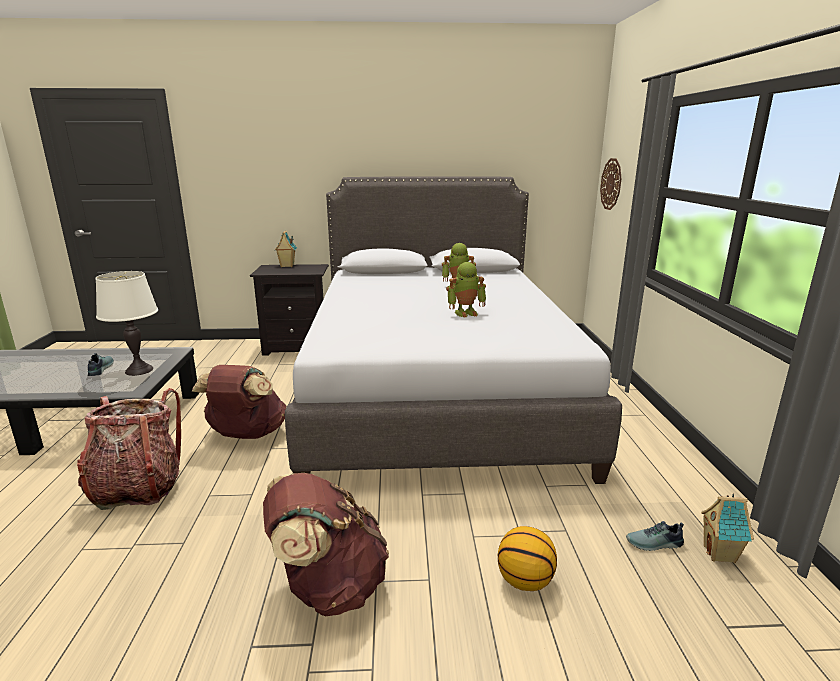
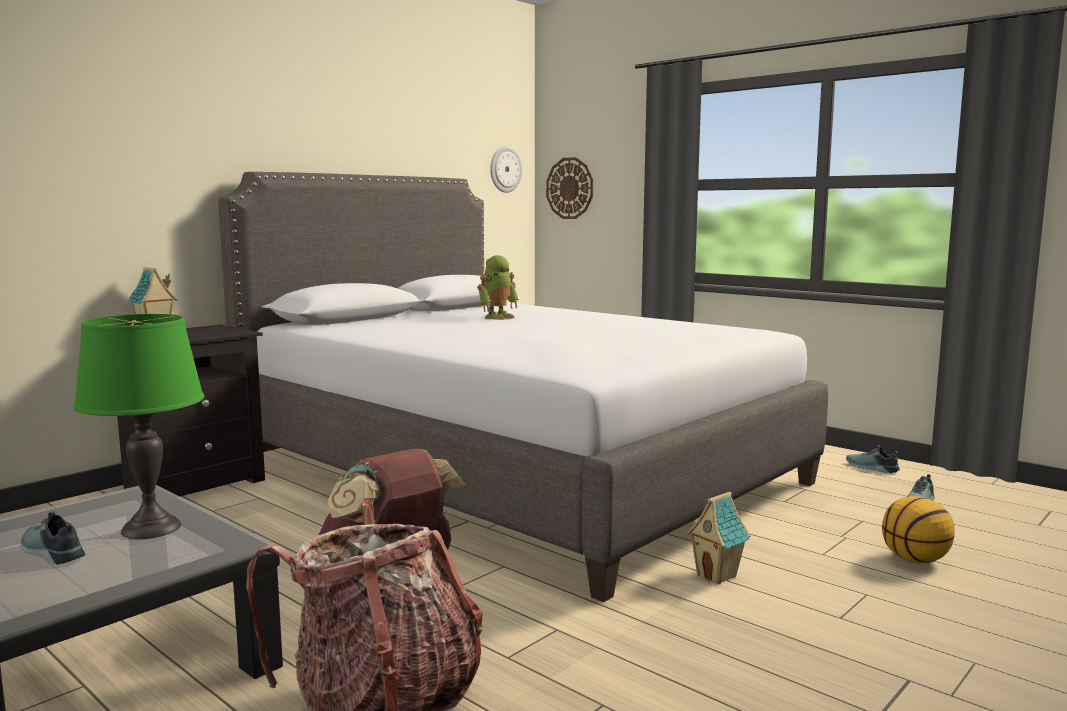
camera: 45 degrees left, 10 degrees down
white table lamp [95,271,158,376] -> green table lamp [73,314,204,539]
brown backpack [263,473,389,616] -> none
toy robot [446,262,486,318] -> none
toy house [701,494,754,563] -> toy house moved to [687,492,750,584]
none -> wall clock [490,146,522,193]
none -> shoe [846,446,900,473]

